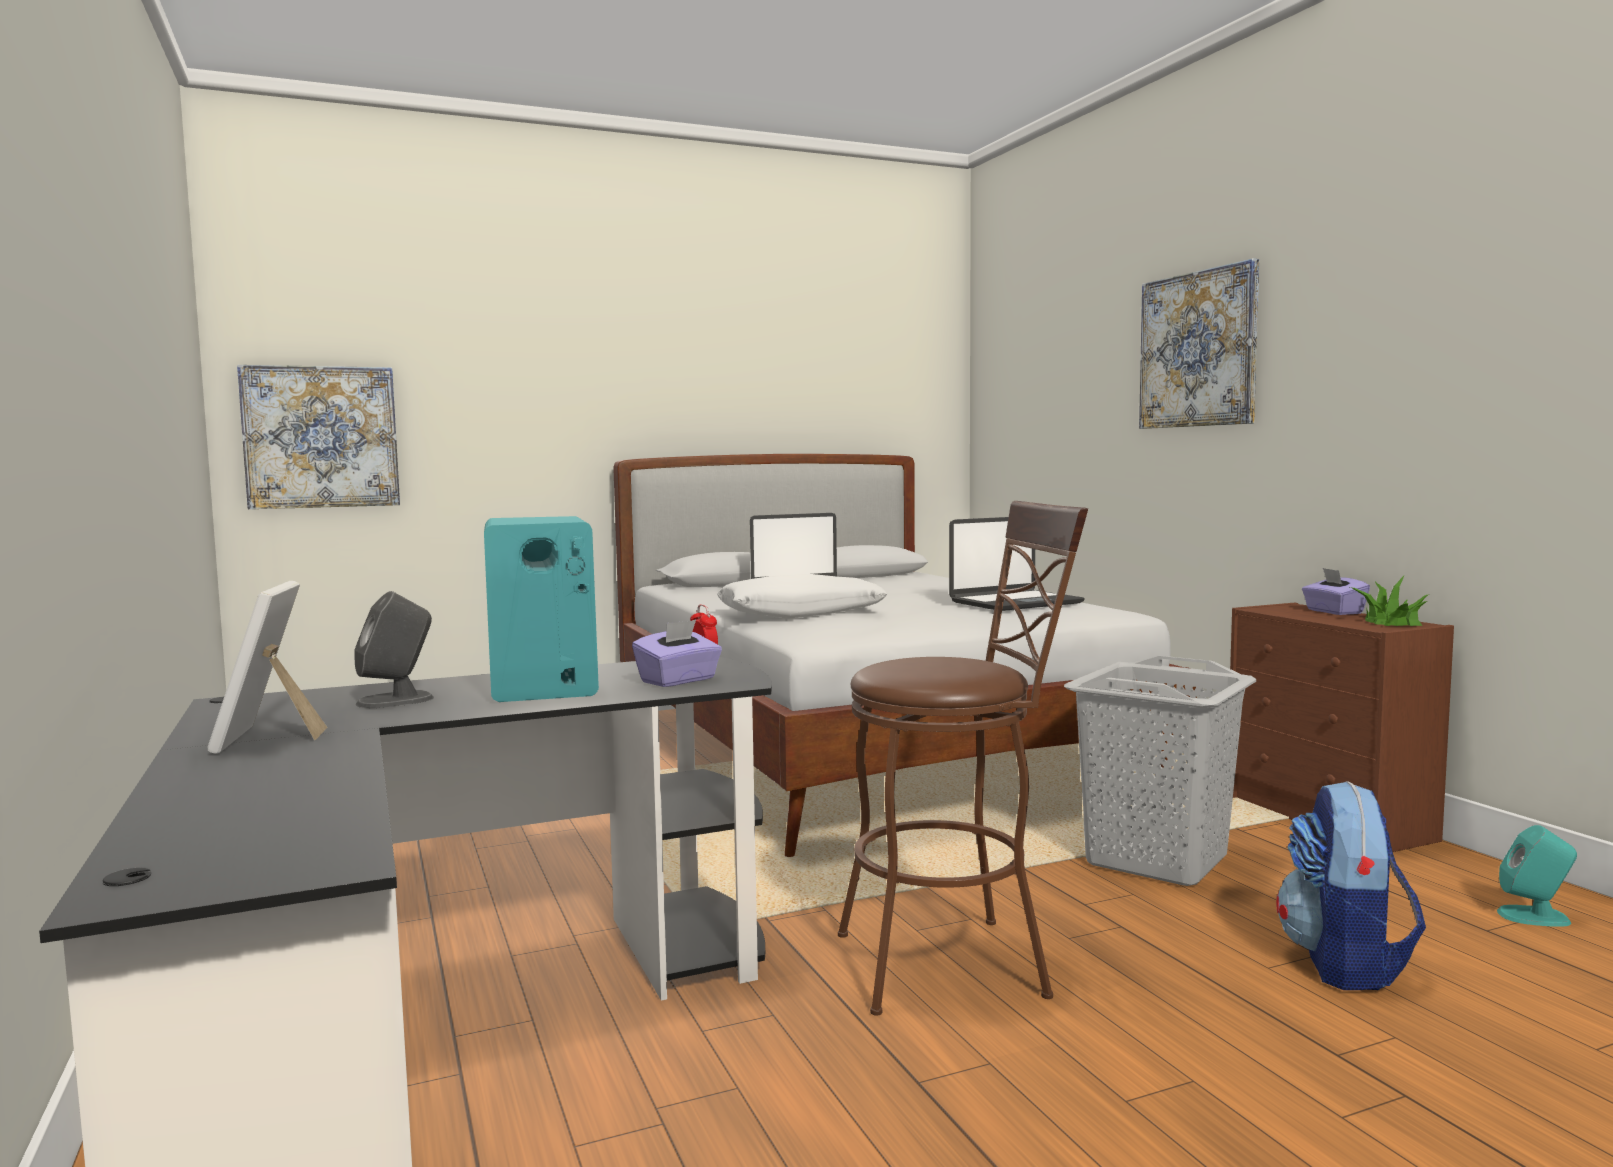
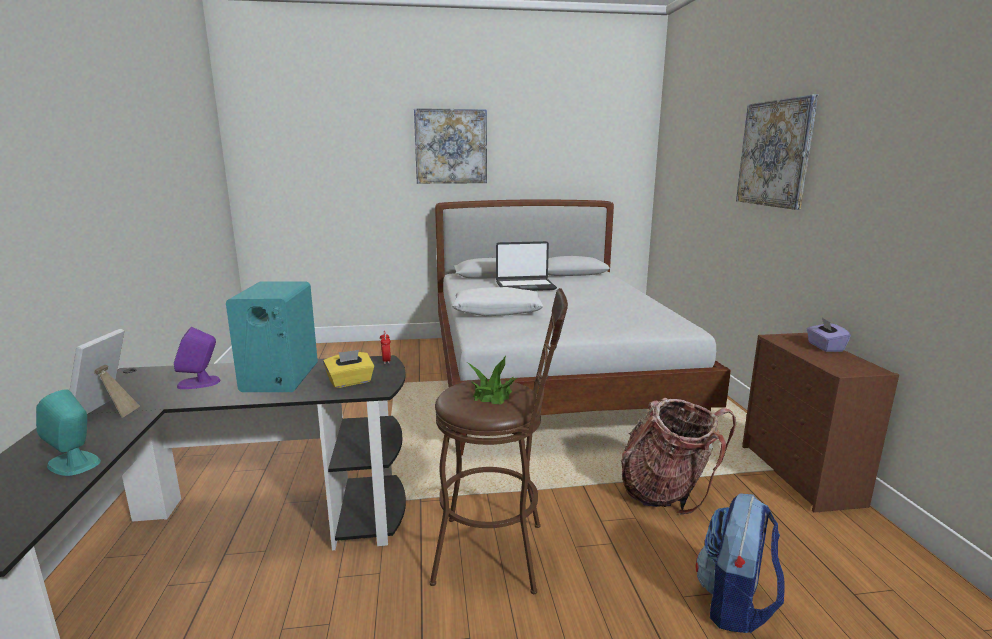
camera: 15 degrees right, 10 degrees up
picture [237,365,400,509] -> picture moved to [414,108,487,184]
grey speaker [354,591,434,708] -> purple speaker [174,327,220,389]
purple tissue box [632,620,722,687] -> yellow tissue box [323,350,374,388]
laptop [949,517,1085,611] -> none
grey laundry basket [1064,655,1256,886] -> backpack [621,398,736,515]
potted plant [1350,576,1429,626] -> potted plant moved to [468,356,517,405]
turquoise speaker [1497,825,1577,927] -> turquoise speaker moved to [36,389,101,476]

